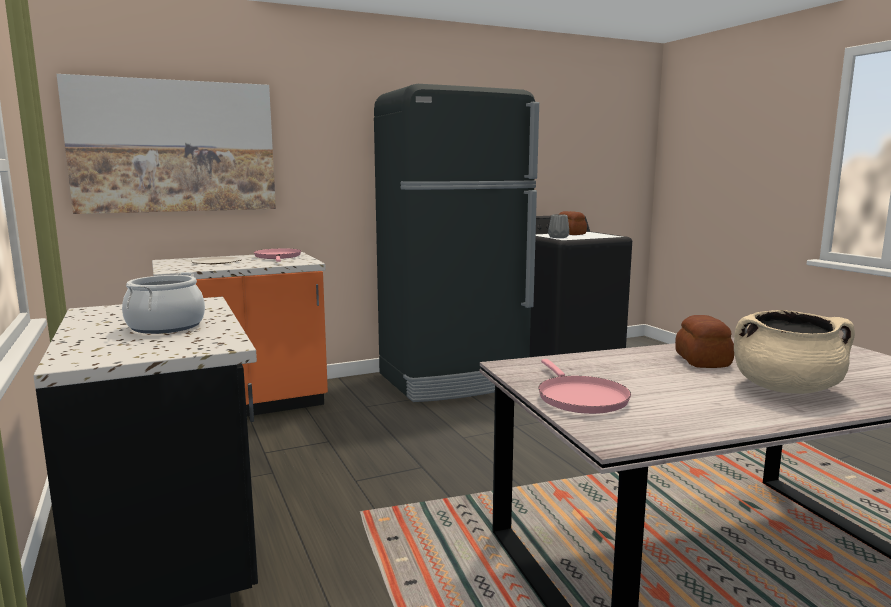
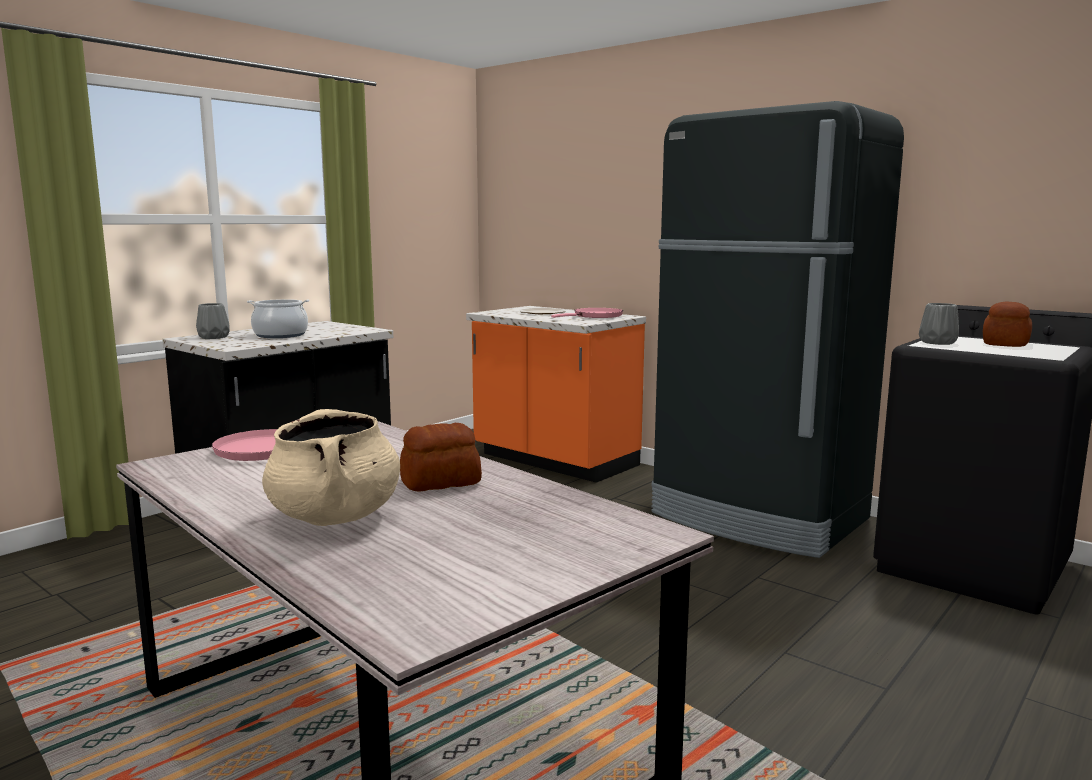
camera: 65 degrees right, 0 degrees up
picture [57,74,276,214] -> none
none -> grey vase [196,303,230,339]

